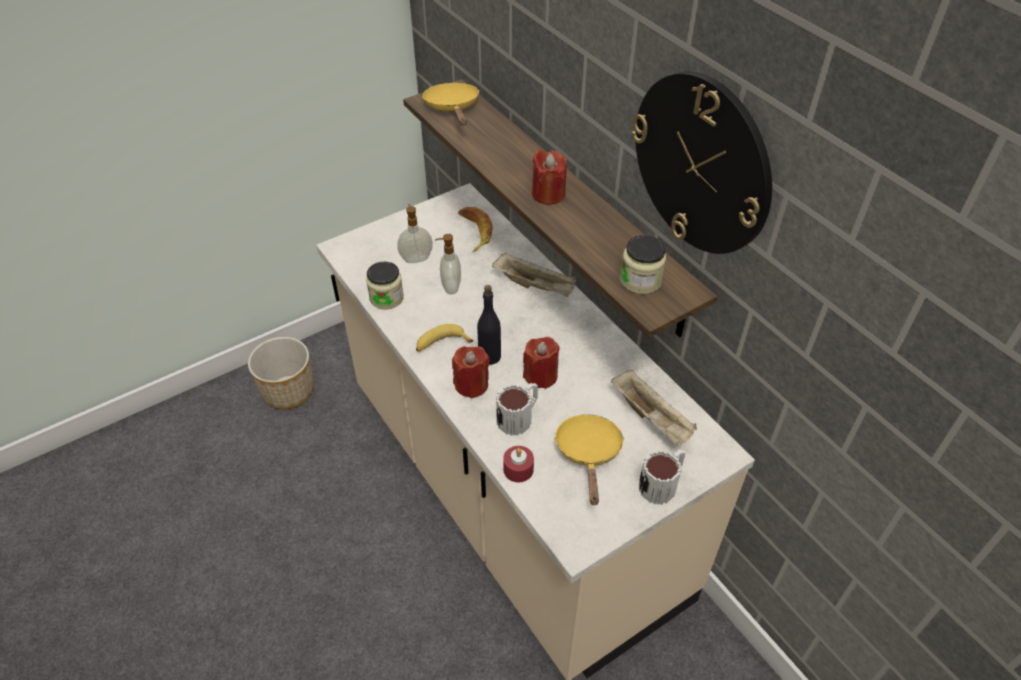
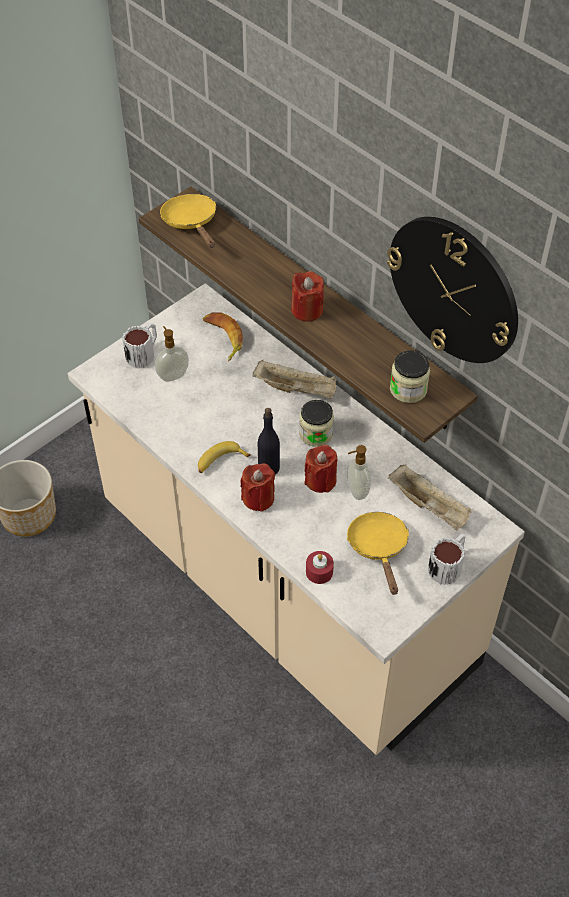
camera: 10 degrees left, 5 degrees up
jar [366,262,404,310] -> jar moved to [299,400,334,447]
soap dispenser [435,234,461,295] -> soap dispenser moved to [347,445,371,500]
mug [496,383,538,436] -> mug moved to [122,323,157,369]

